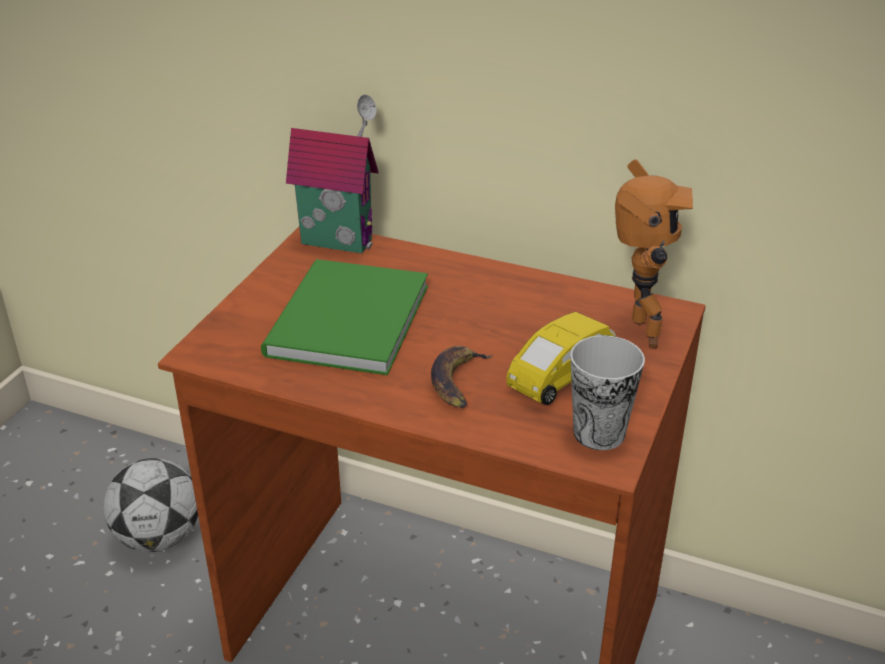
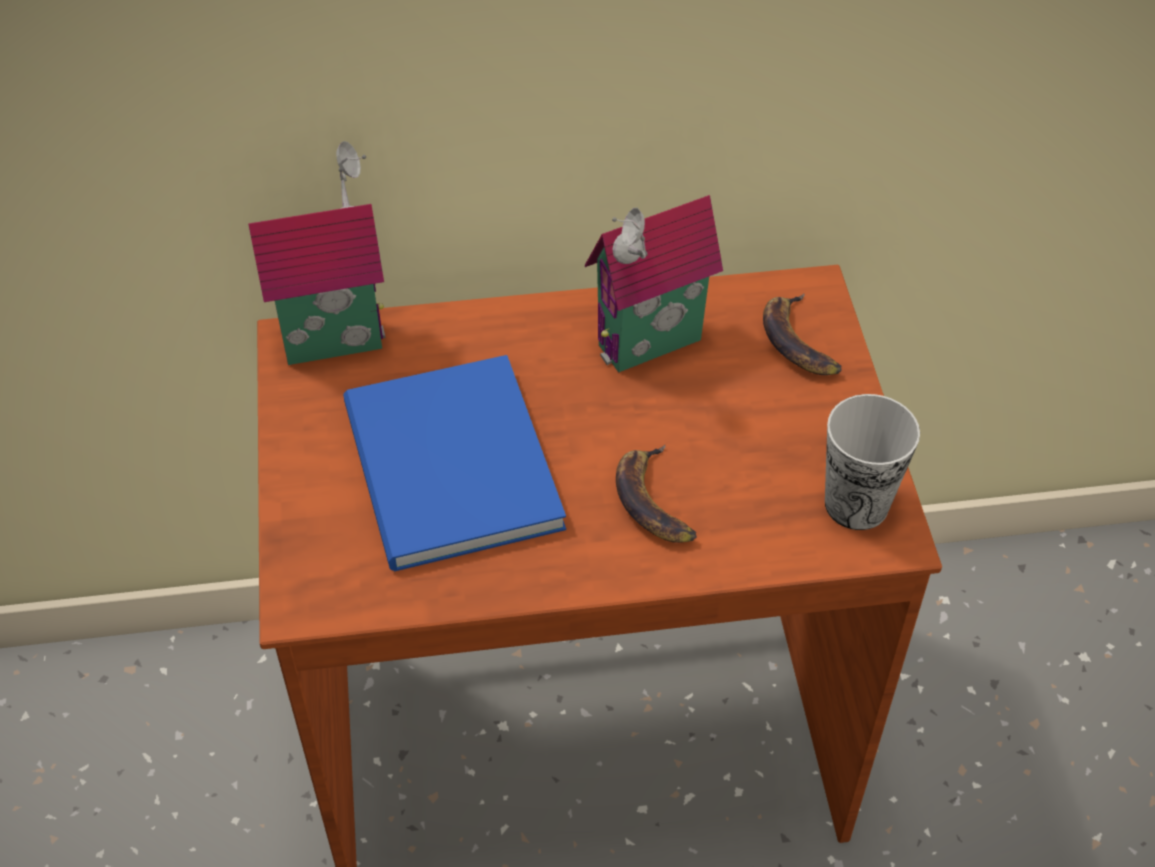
camera: 30 degrees left, 15 degrees up
football [104,458,198,552] -> none
green book [261,259,428,375] -> blue book [343,355,566,571]
yellow toy car [506,312,616,405] -> none
toy robot [615,159,693,349] -> banana [763,293,842,375]
none -> toy house [585,195,723,373]

